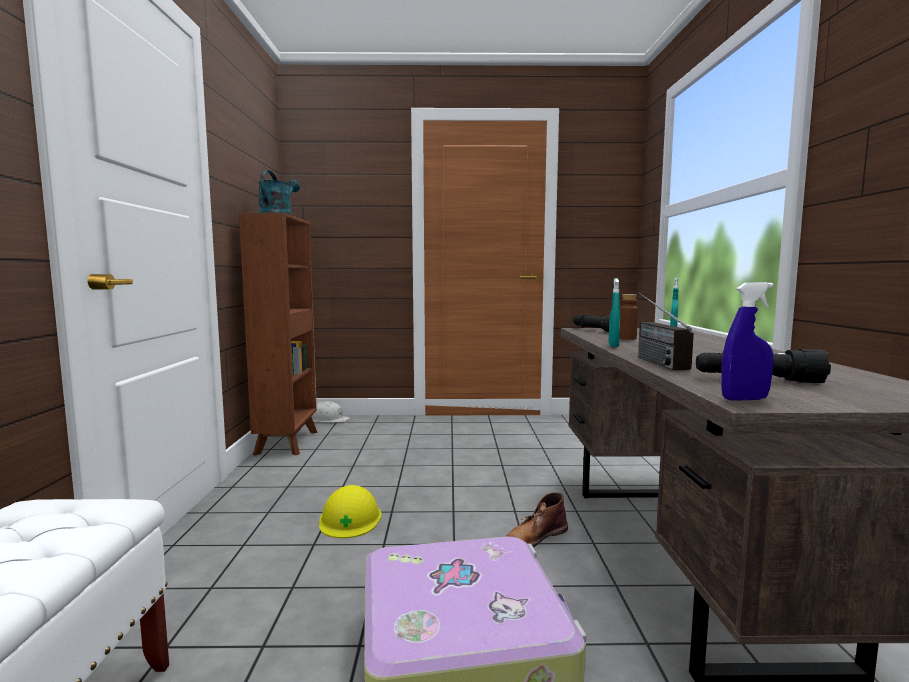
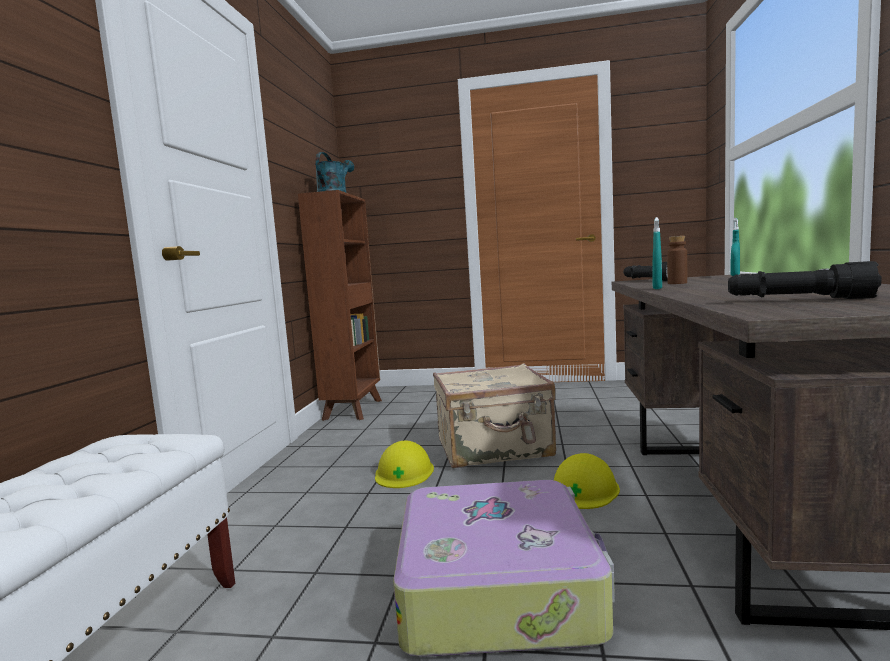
camera: 10 degrees right, 0 degrees up
white hard hat [311,401,350,422] -> none
brown boot [505,492,568,547] -> yellow hard hat [554,453,620,509]
radio [638,292,694,370] -> none
blue spray bottle [721,282,774,401] -> none
none -> beige suitcase [433,363,556,468]

